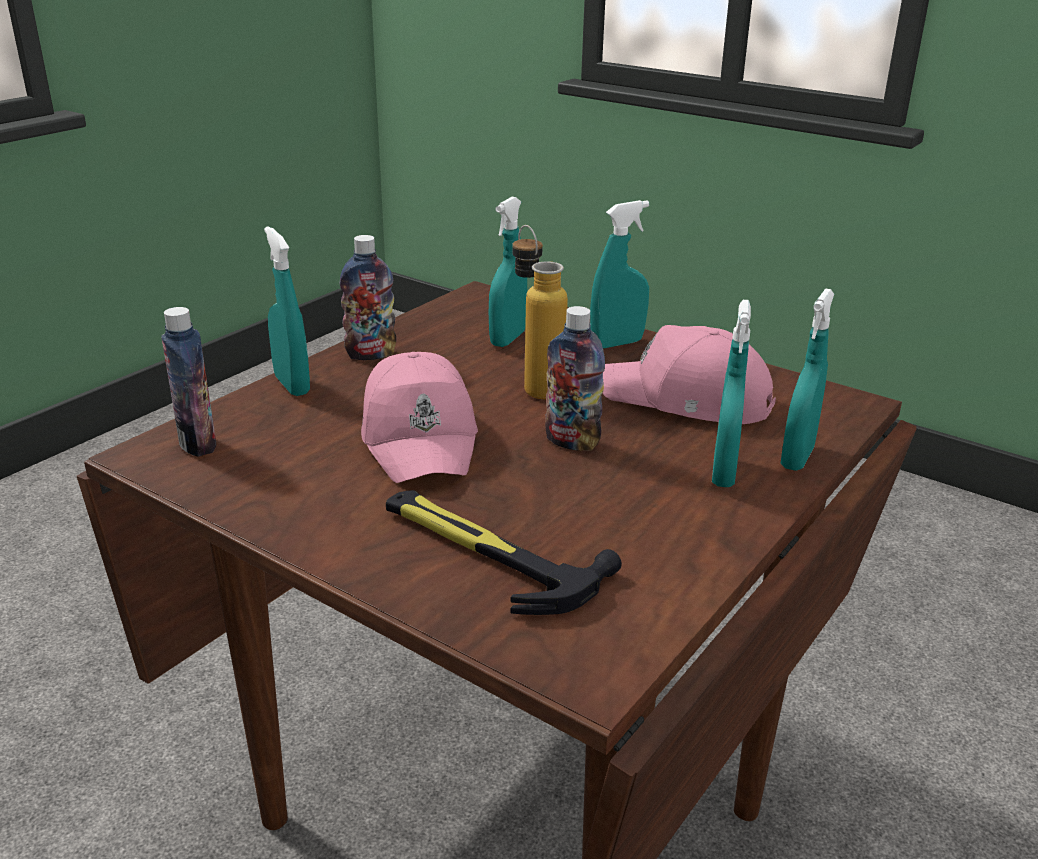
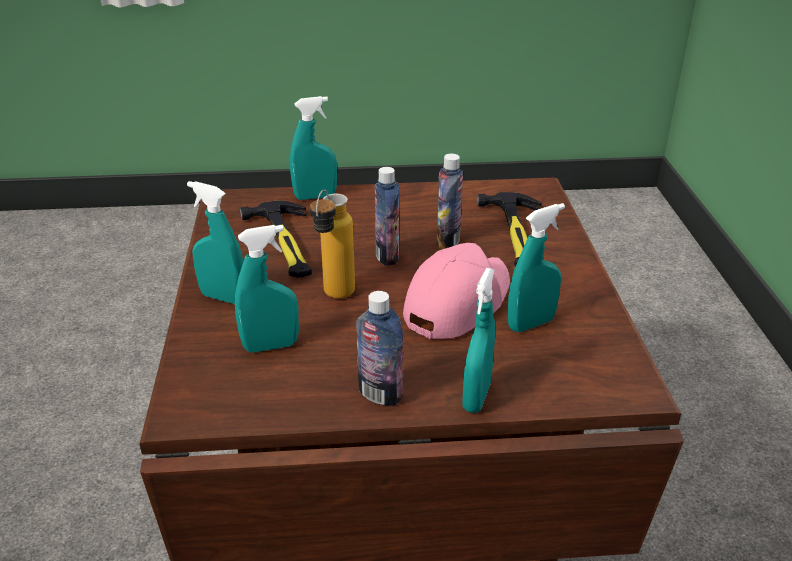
camera: 130 degrees left, 5 degrees up
bottle [161,307,216,457] -> bottle moved to [437,154,463,249]
pink cap [603,325,776,424] -> hammer [240,201,312,278]
turquoise spray bottle [712,300,751,487] -> turquoise spray bottle moved to [508,203,565,332]

